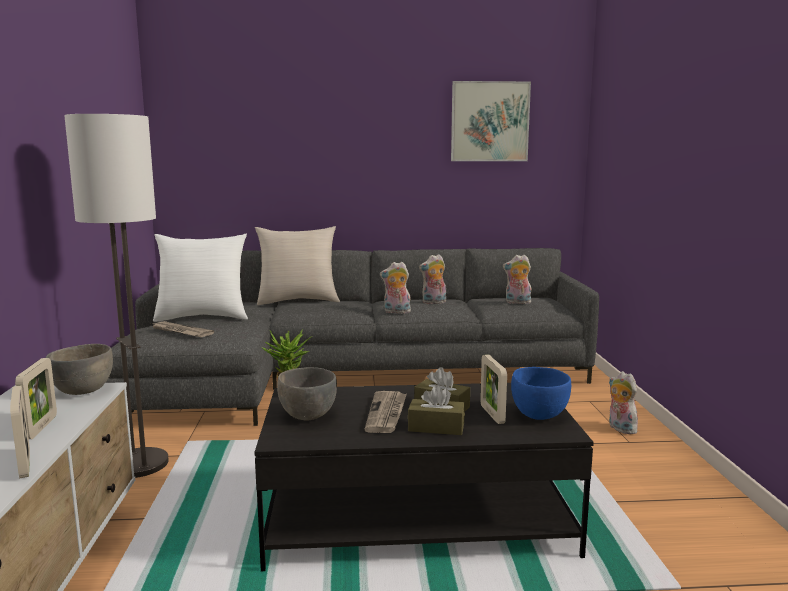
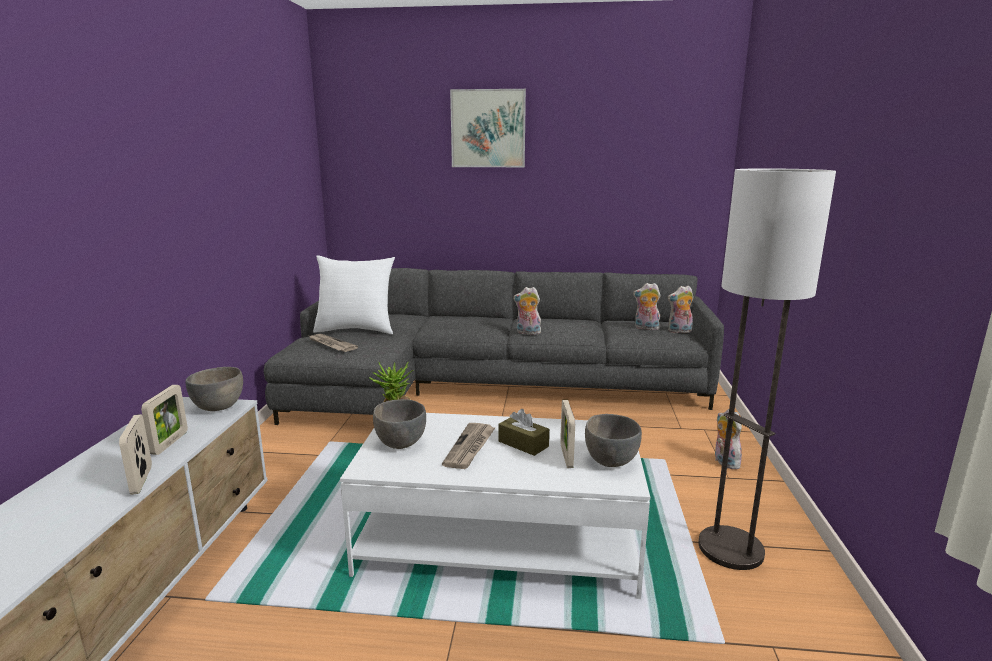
camera: 10 degrees right, 5 degrees up
floor lamp [64,114,169,478] -> floor lamp moved to [698,168,836,570]
beige pillow [255,226,340,305] -> none
black coffee table [255,383,594,571] -> white coffee table [340,413,650,599]
brown tissue box [408,385,465,435] -> none
plush toy [419,254,446,304] -> plush toy moved to [667,286,693,333]
picture [451,81,531,161] -> picture moved to [450,89,526,167]
blue bowl [511,367,571,420] -> grey bowl [585,414,642,467]

